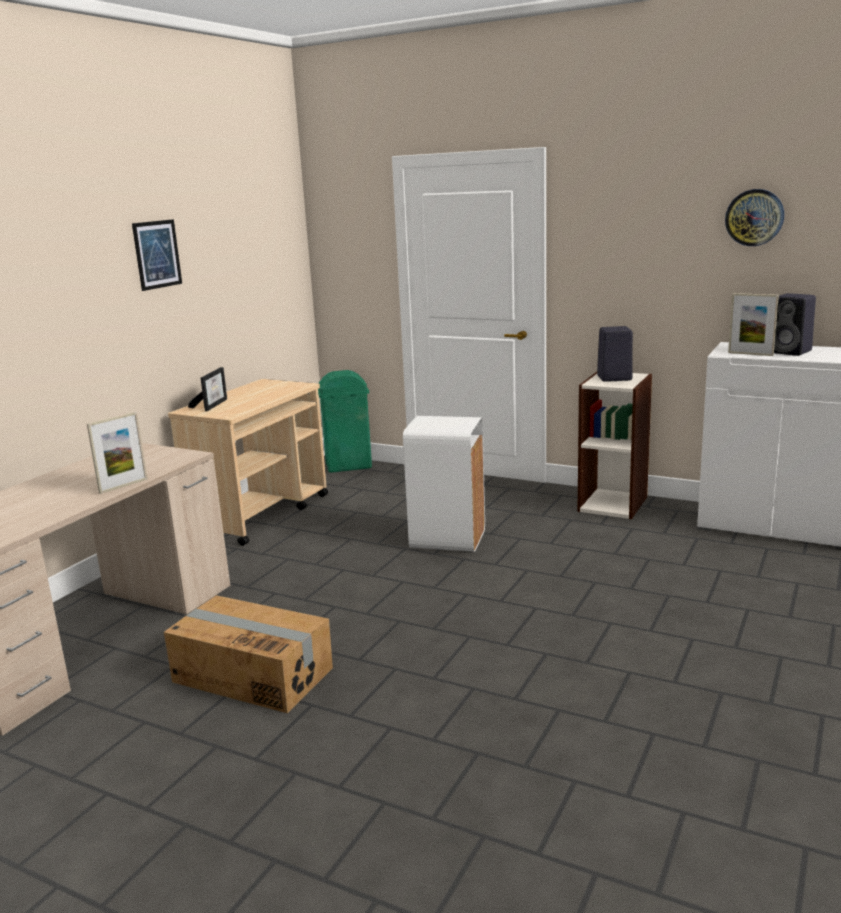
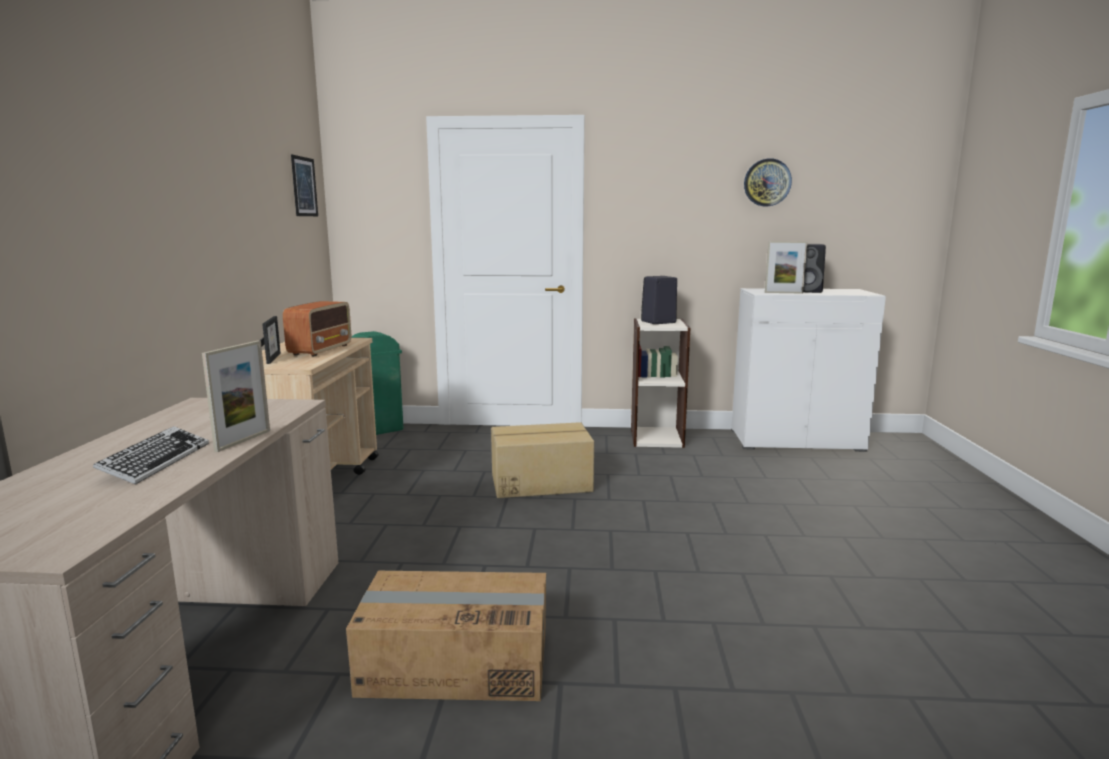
camera: 25 degrees left, 5 degrees down
picture [132,219,182,291] -> picture moved to [291,155,318,216]
white trash can [403,416,485,552] -> cardboard box [491,422,594,498]
none -> keyboard [93,426,209,485]
none -> radio [283,301,351,357]

